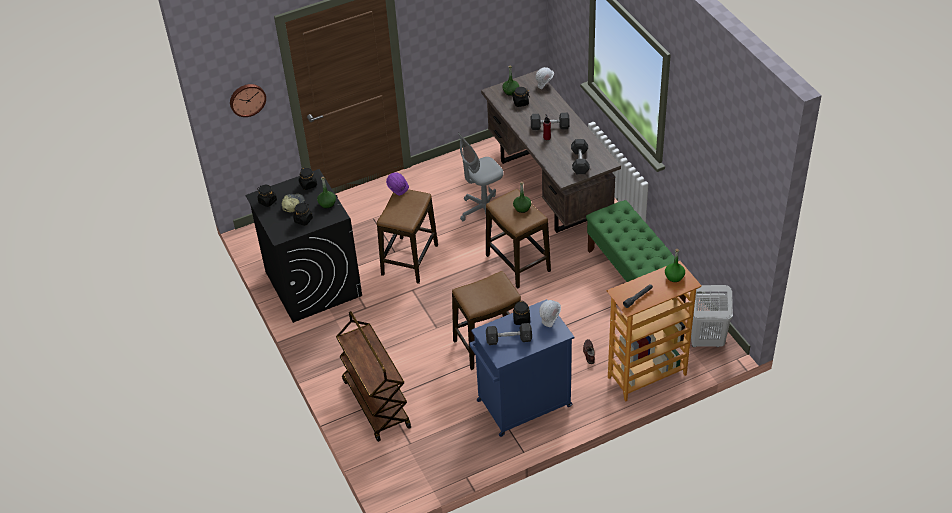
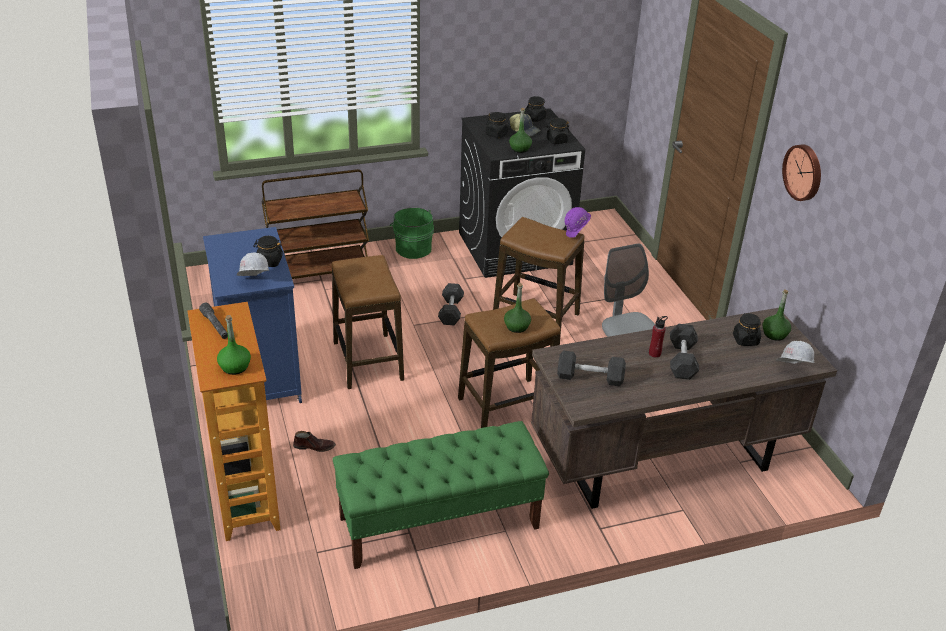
camera: 95 degrees right, 10 degrees down
wall clock [230,84,266,117] -> wall clock moved to [782,144,821,201]
grey dumbbell [486,323,532,345] -> grey dumbbell moved to [438,283,464,325]
white laundry basket [691,285,733,347] -> none
none -> green bucket [389,208,434,259]

